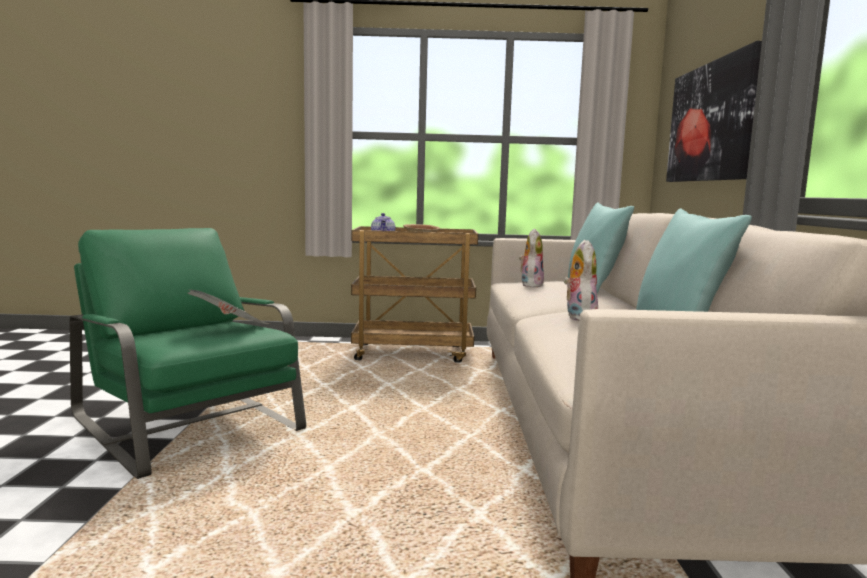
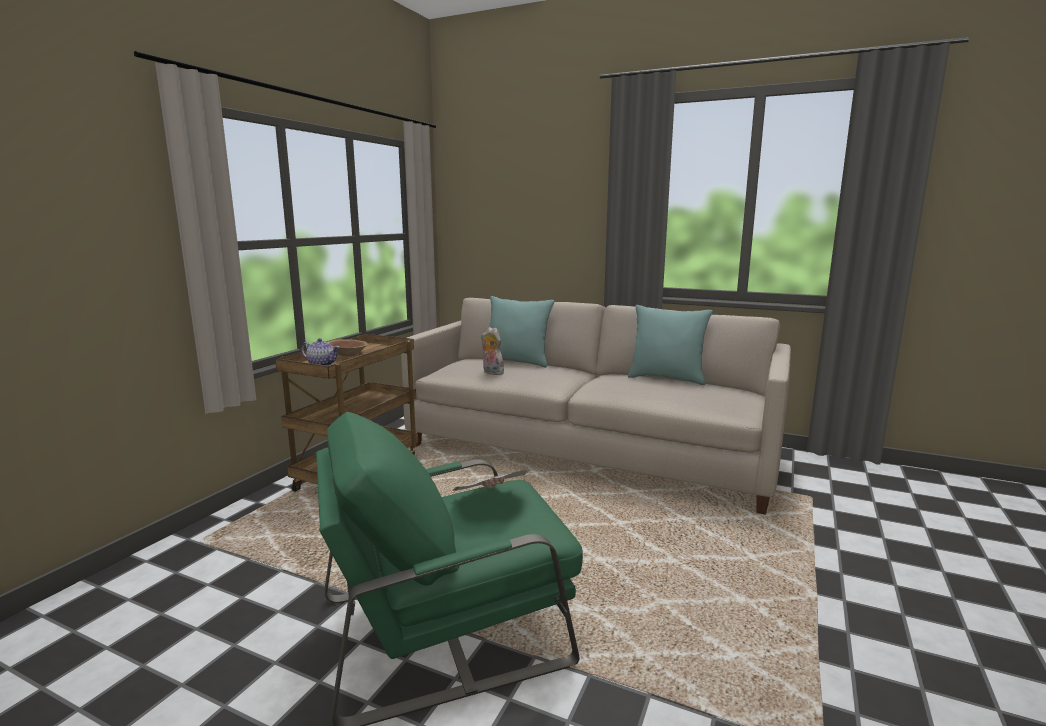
camera: 65 degrees left, 5 degrees up
plush toy [564,240,598,321] -> none
picture [666,41,762,182] -> none

